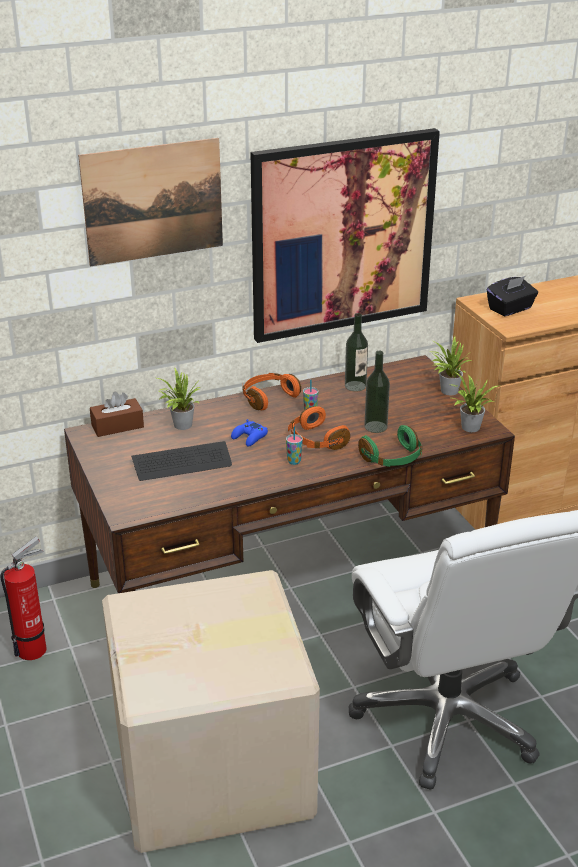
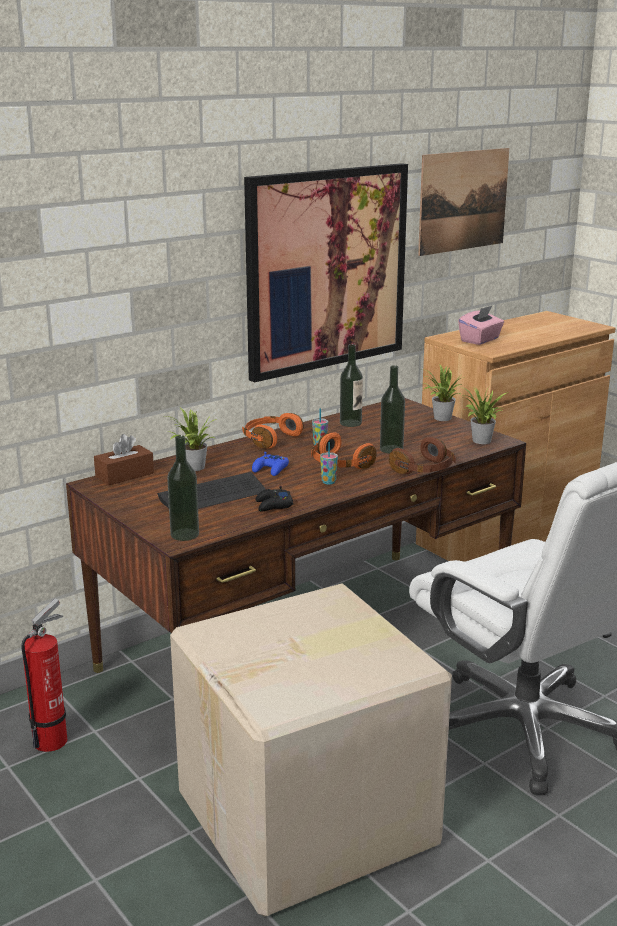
camera: 15 degrees left, 10 degrees down
picture [78,138,223,267] -> picture moved to [418,148,509,256]
green headphones [358,425,422,467] -> brown headphones [389,437,456,474]
black tissue box [487,276,538,316] -> pink tissue box [458,306,504,345]
none -> bottle [167,435,199,541]
none -> black game controller [256,486,293,511]

